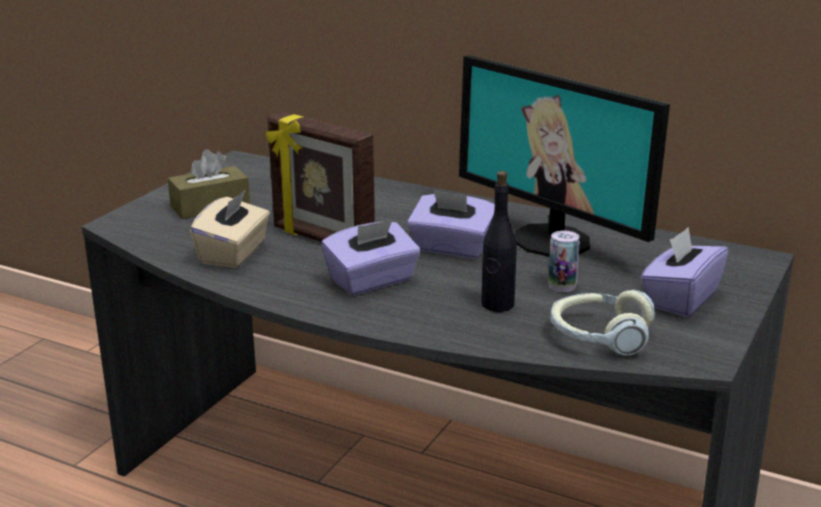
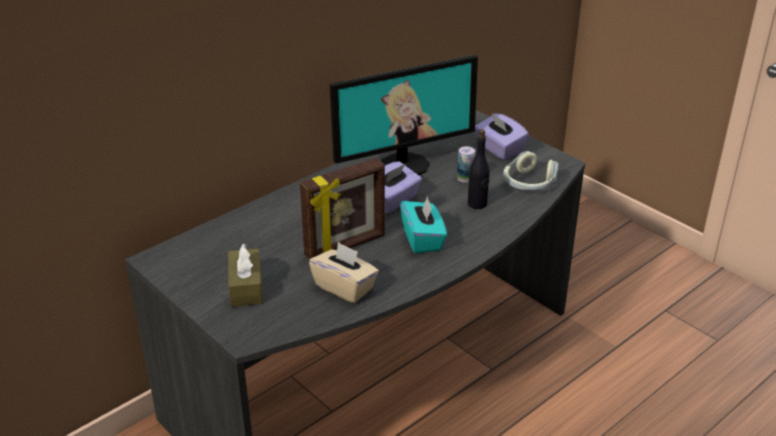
camera: 70 degrees left, 10 degrees up
purple tissue box [321,219,421,295] -> turquoise tissue box [400,196,447,253]

